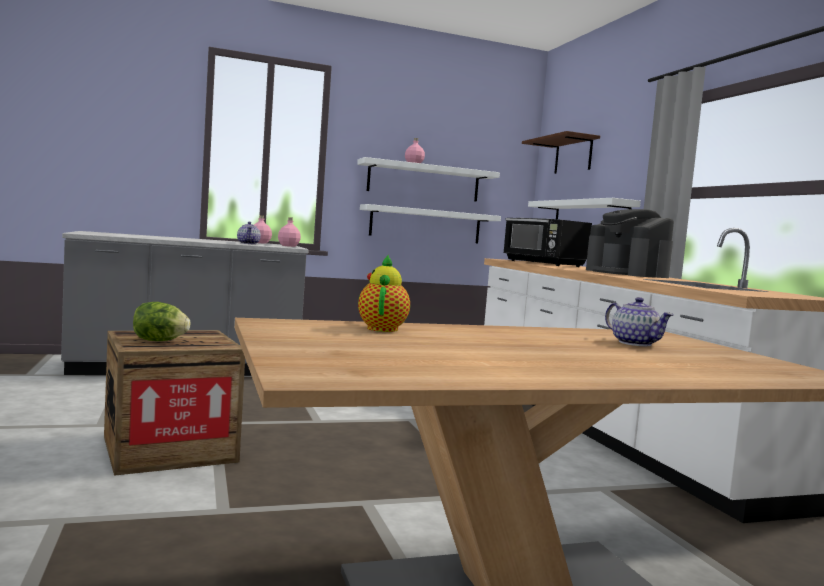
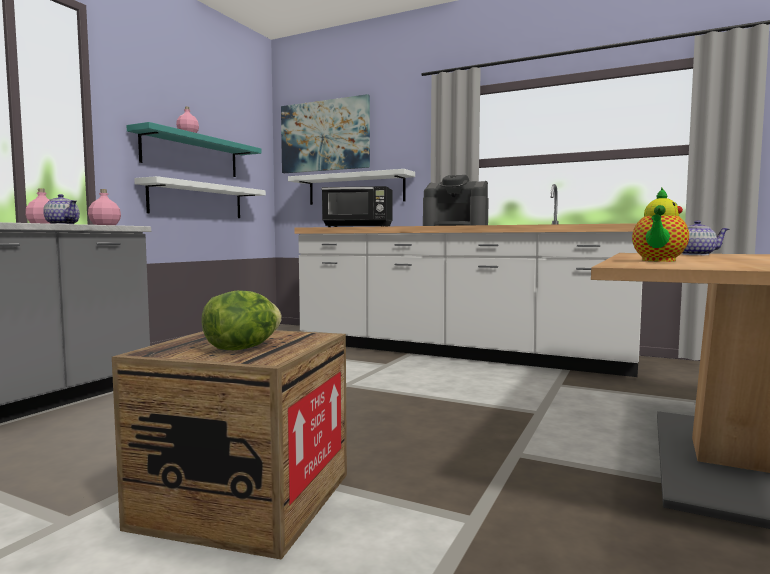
camera: 45 degrees left, 0 degrees up
white shelf [357,157,500,202] -> turquoise shelf [126,122,261,177]
teapot [358,254,410,332] -> teapot turned 105 degrees counterclockwise [632,188,689,262]
brown shelf [522,131,600,174] -> picture [281,94,370,173]

